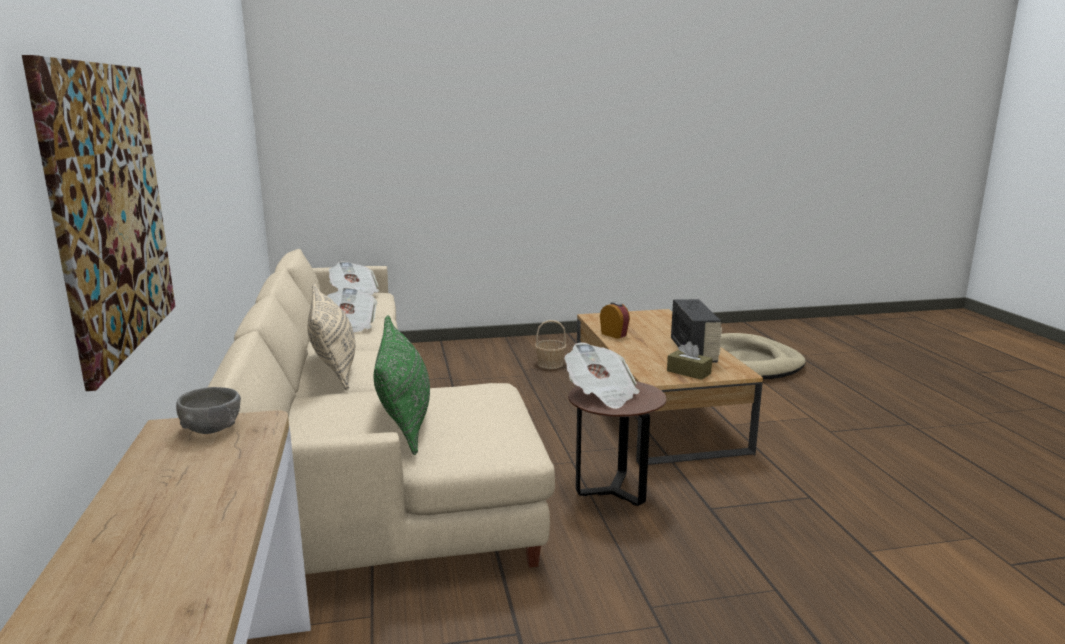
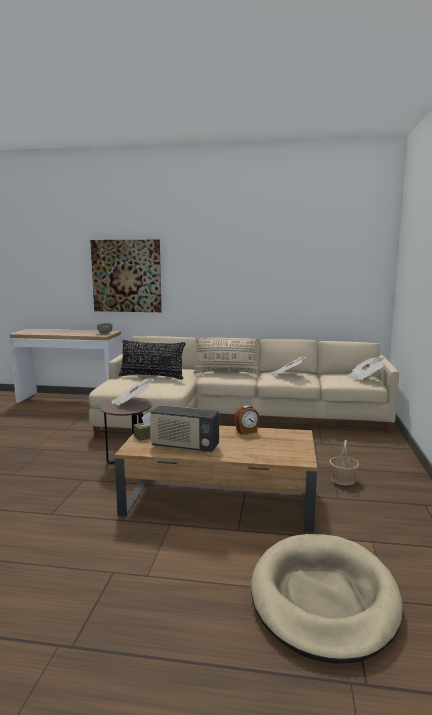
camera: 110 degrees right, 5 degrees down
green pillow [374,315,430,455] -> black pillow [119,340,185,379]

